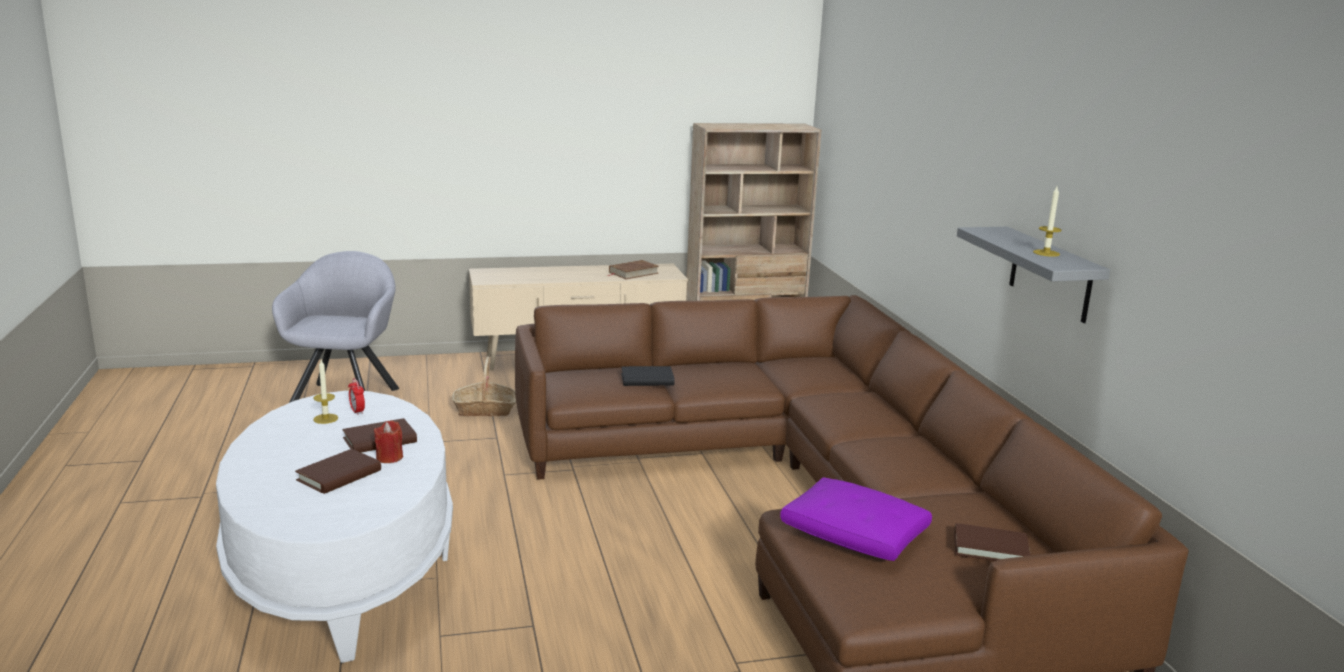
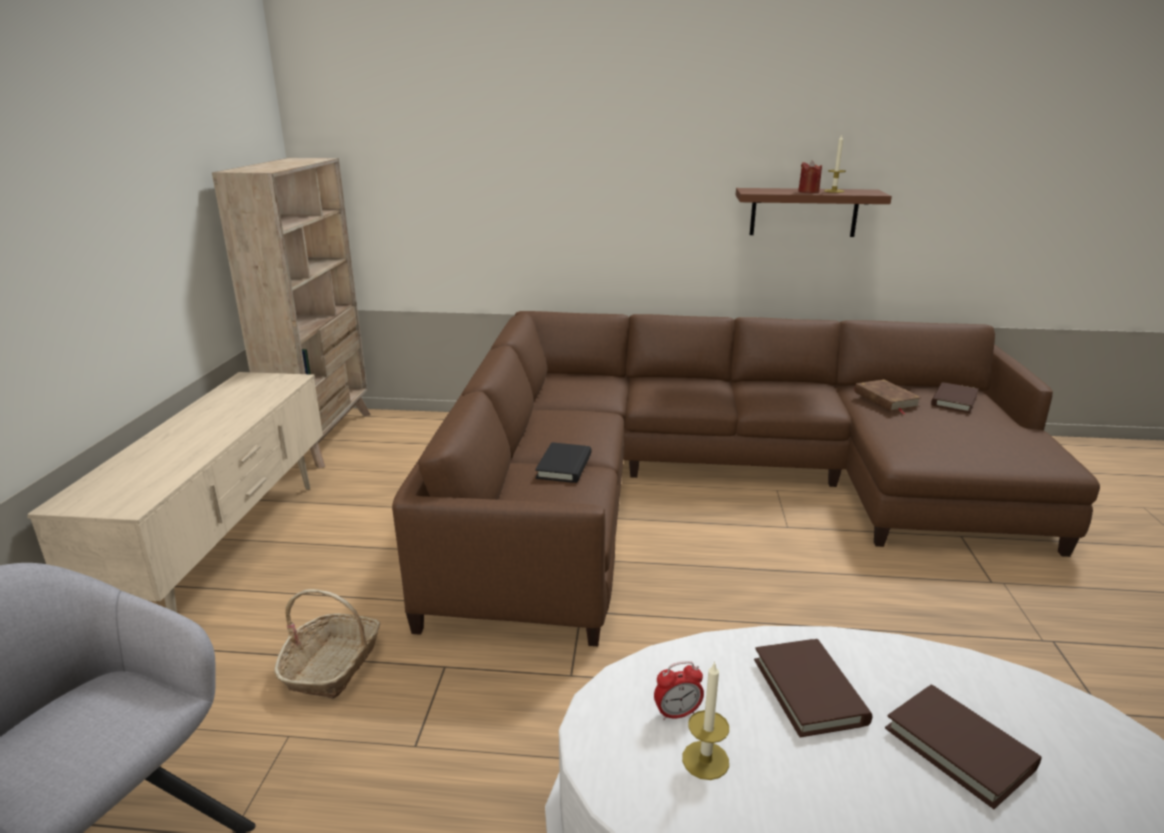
camera: 70 degrees left, 5 degrees up
red candle [374,421,403,463] -> red candle moved to [798,160,822,193]
brown book [607,260,658,279] -> brown book moved to [854,379,922,414]
purple pillow [780,478,932,561] -> none
grey shelf [957,227,1110,323] -> brown shelf [736,188,892,237]

